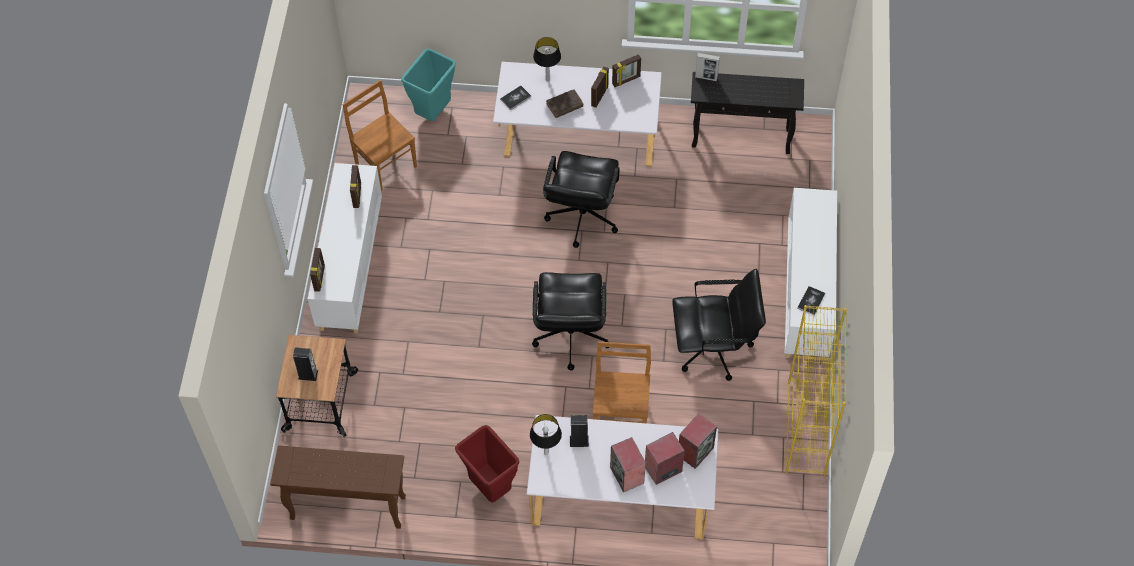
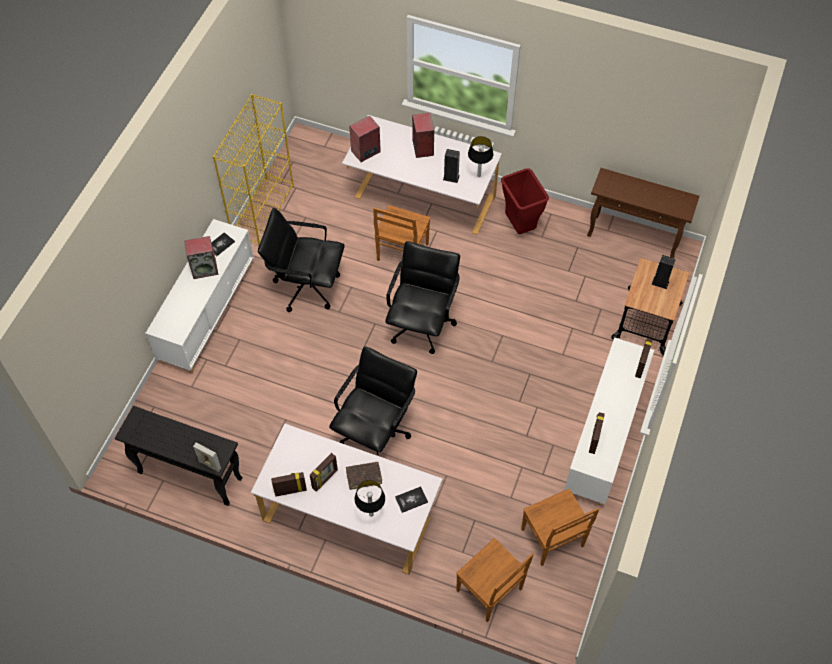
camera: 165 degrees left, 0 degrees up
turquoise trash can [401,49,456,121] -> brown chair [456,538,534,622]
speaker [645,432,685,485] -> speaker moved to [184,236,218,279]

